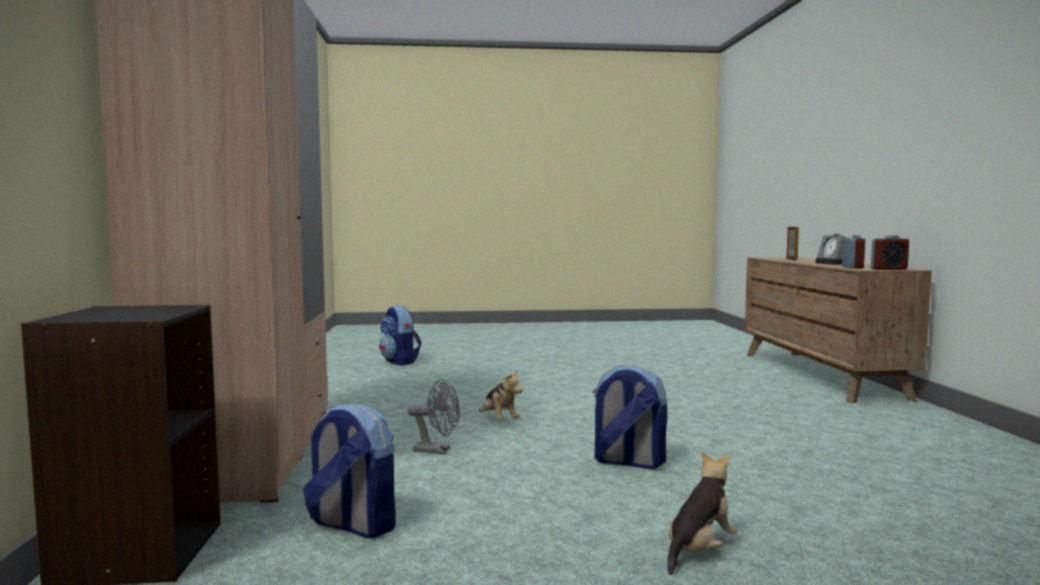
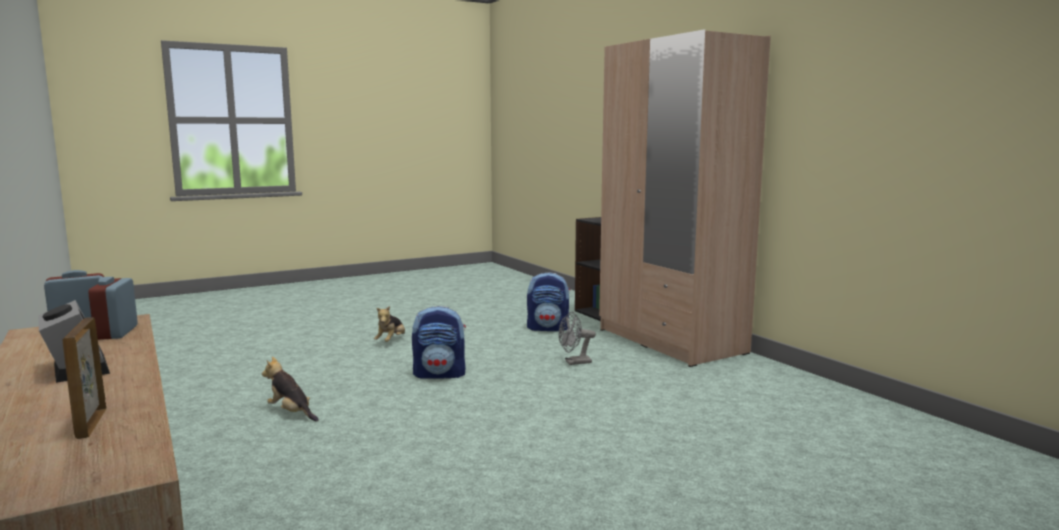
camera: 155 degrees right, 5 degrees up
backpack [379,305,421,365] -> none
plush toy [479,371,522,420] -> plush toy moved to [262,357,319,421]

